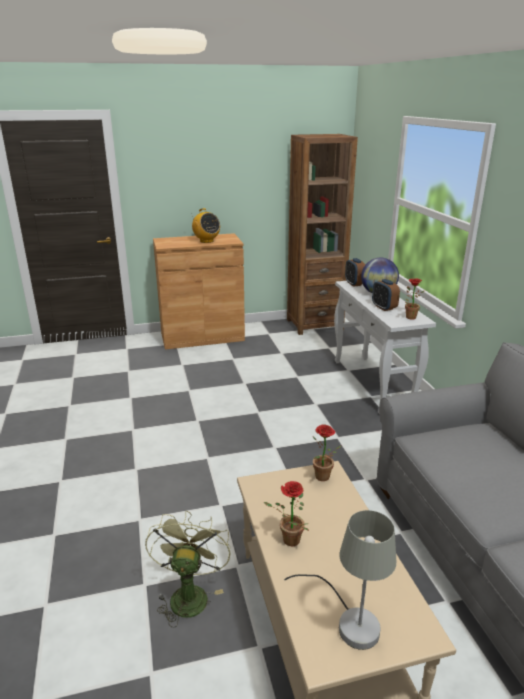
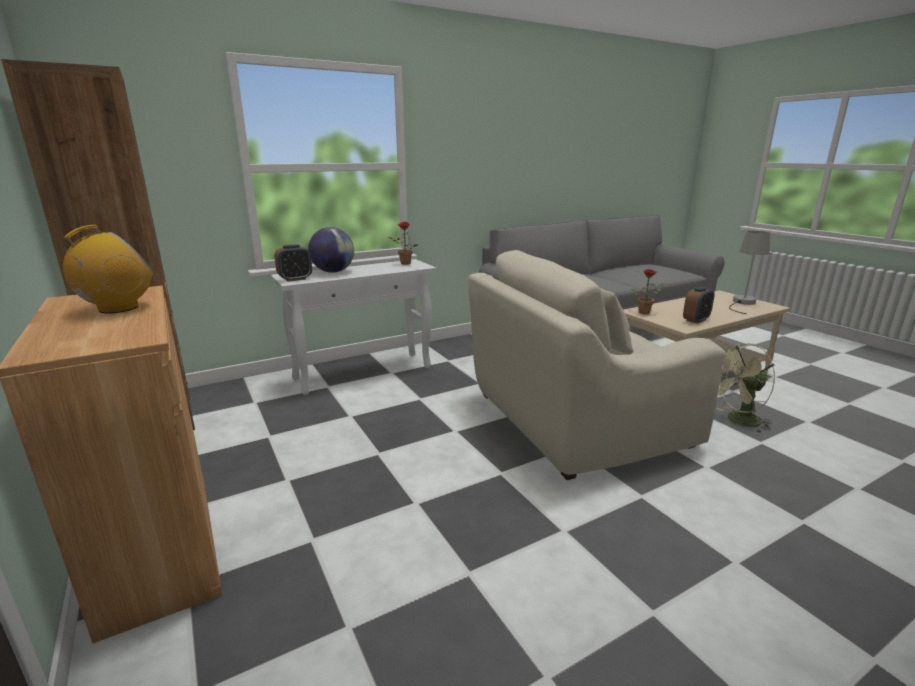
camera: 105 degrees left, 5 degrees down
potted plant [264,481,309,546] -> none
alarm clock [372,279,400,311] -> alarm clock moved to [683,286,715,324]
none -> beige armchair [468,250,725,480]

